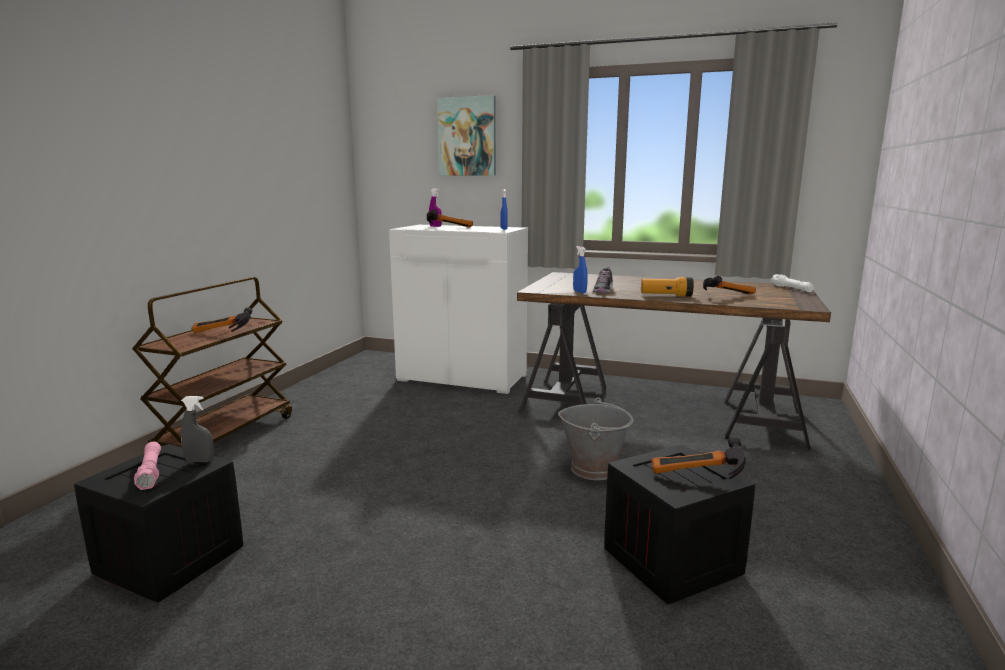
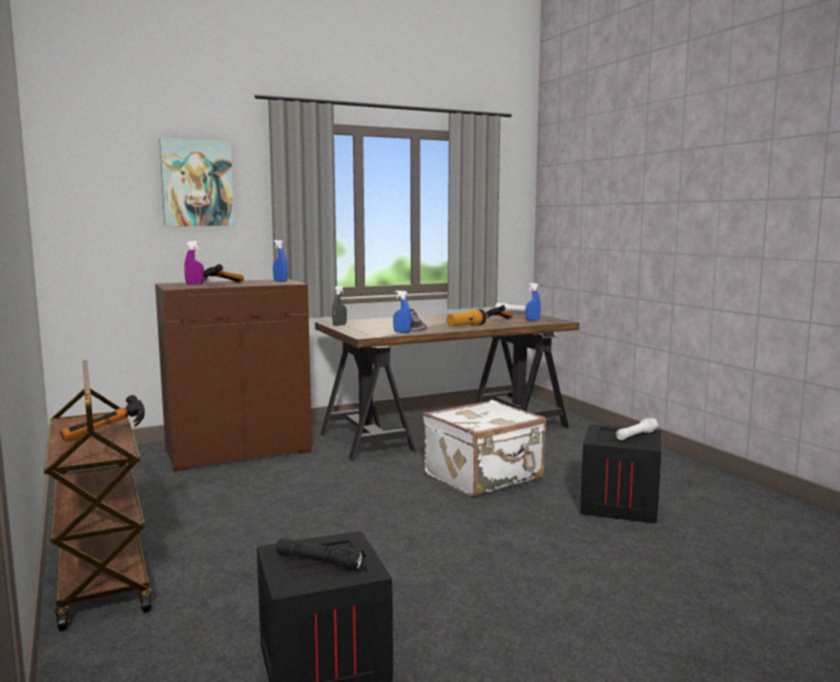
camera: 45 degrees left, 5 degrees down
pink flashlight [134,442,161,490] -> black flashlight [276,538,366,571]
grey spray bottle [181,396,214,462] -> grey spray bottle moved to [332,286,347,326]
white cabinet [389,225,528,394] -> brown cabinet [155,279,312,472]
grey bucket [558,397,633,480] -> white suitcase [423,400,546,497]
hammer [651,438,746,479] -> white flashlight [616,418,658,440]
none -> blue spray bottle [526,283,541,321]

